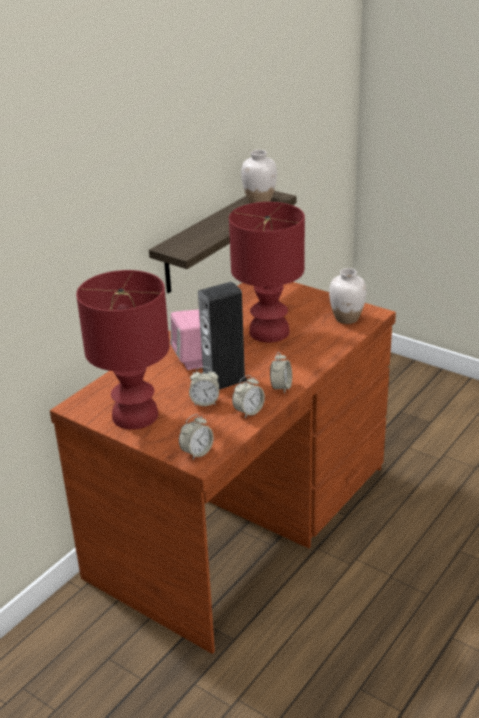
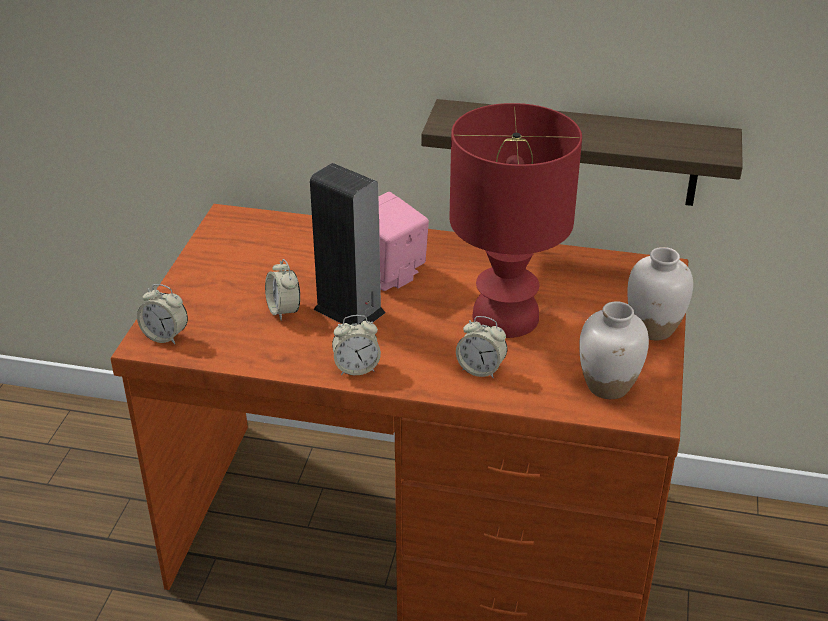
camera: 65 degrees right, 5 degrees up
red table lamp [76,270,170,430] -> none
alarm clock [232,375,265,418] -> alarm clock moved to [456,316,507,379]
white vase [241,150,277,203] -> white vase moved to [627,247,693,340]

